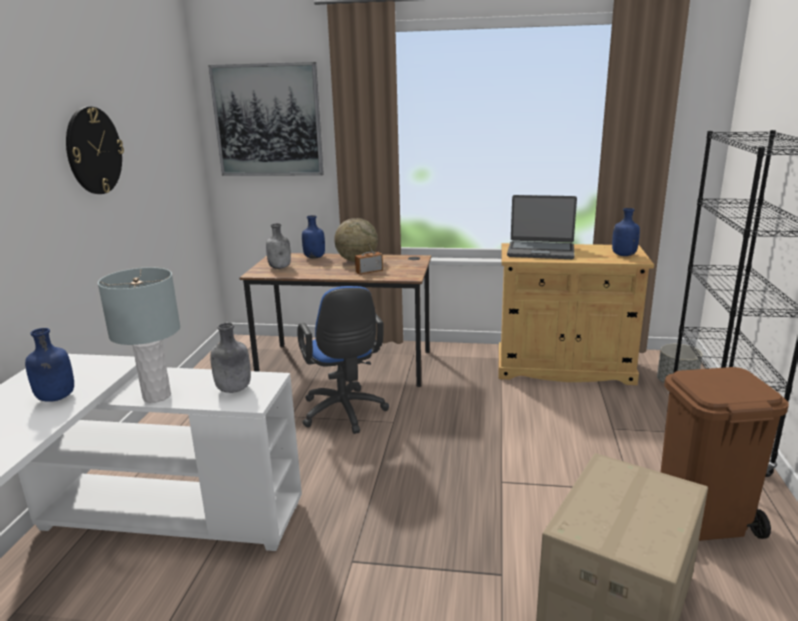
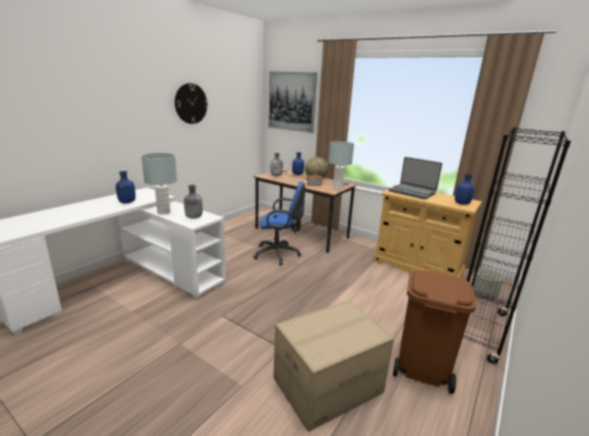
camera: 25 degrees right, 0 degrees up
blue office chair [297,286,389,434] -> blue office chair turned 90 degrees counterclockwise [253,181,306,265]
none -> grey table lamp [329,141,354,189]

